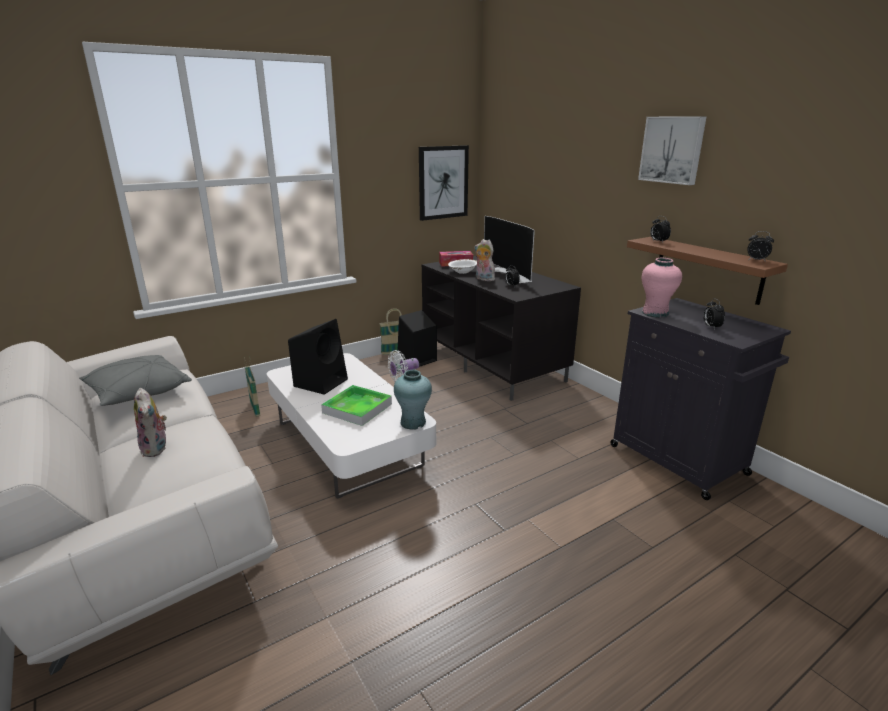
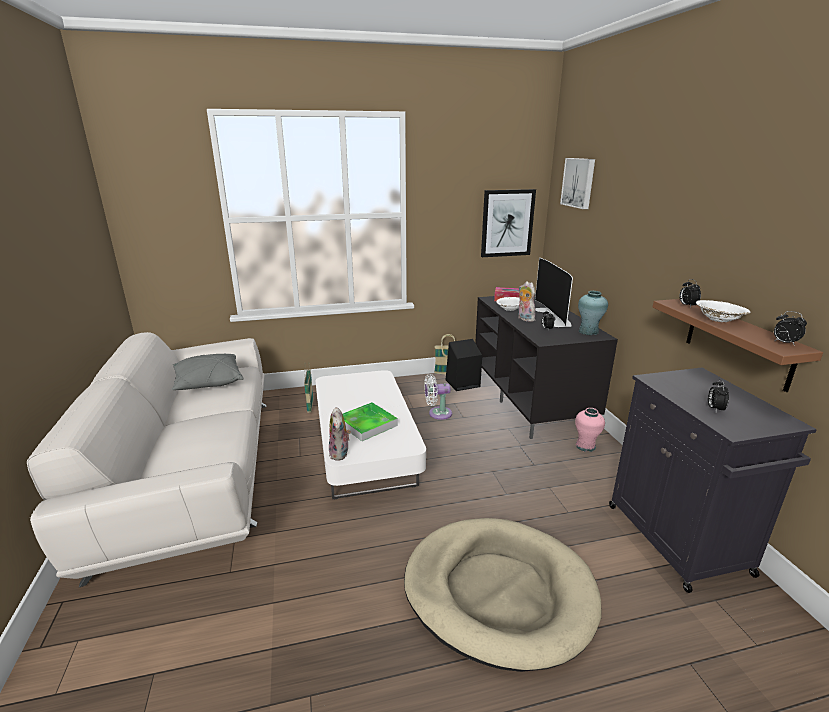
camera: 20 degrees right, 0 degrees up
plush toy [134,388,167,457] -> plush toy moved to [329,407,351,461]
black speaker [288,319,348,395] -> none
turquoise vase [394,370,432,429] -> turquoise vase moved to [578,291,608,335]
picture [638,117,706,185] -> picture moved to [560,158,595,209]
pink vase [642,258,682,318] -> pink vase moved to [575,408,605,452]
none -> beige dog bed [404,518,602,672]
none -> white bowl [696,300,750,322]

